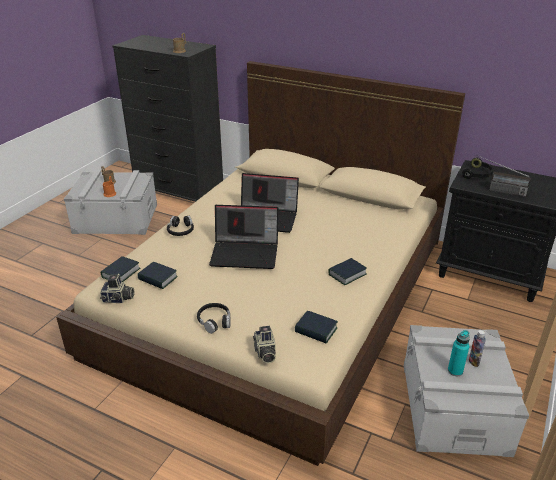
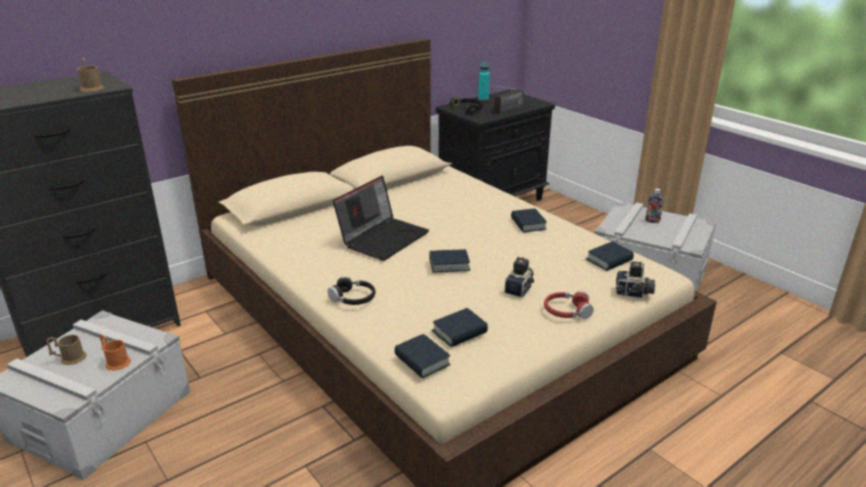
camera: 65 degrees left, 5 degrees down
camera [100,274,134,303] -> camera moved to [505,256,534,298]
black headphones [197,303,231,334] -> red headphones [544,291,594,319]
laptop [209,205,278,269] -> book [429,249,470,272]
turquoise bottle [448,330,470,376] -> turquoise bottle moved to [478,62,490,101]

